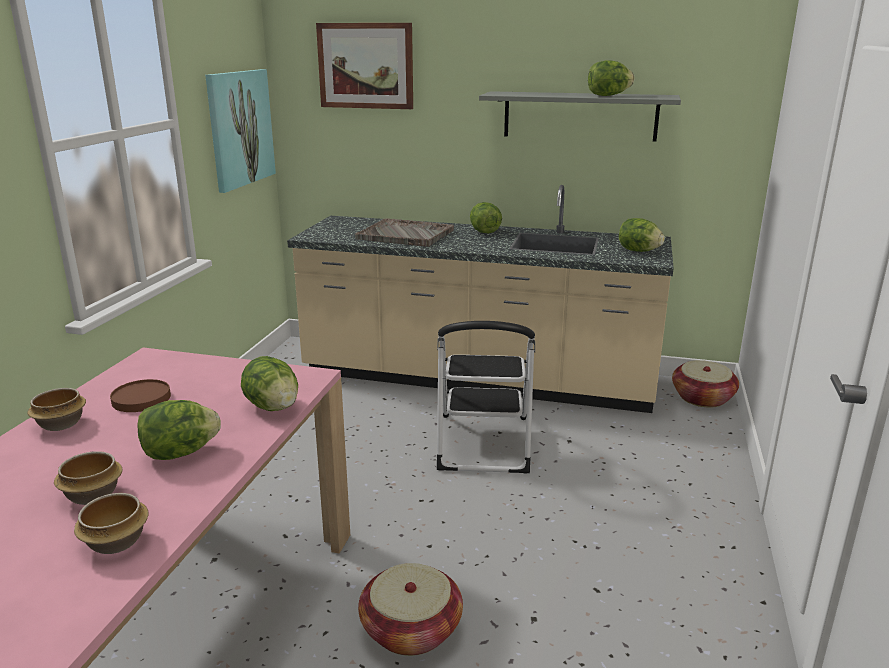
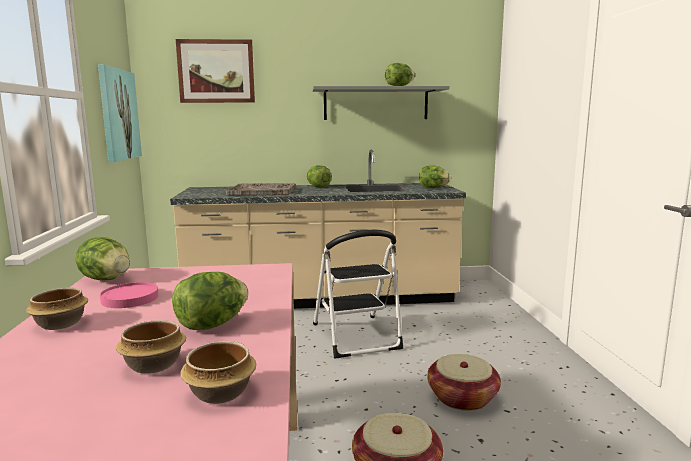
camera: 20 degrees left, 10 degrees down
brown plate [110,379,171,412] -> pink plate [100,282,159,308]
lettuce [241,356,298,411] -> lettuce moved to [75,237,130,280]
basket [672,360,739,408] -> basket moved to [427,354,501,411]

